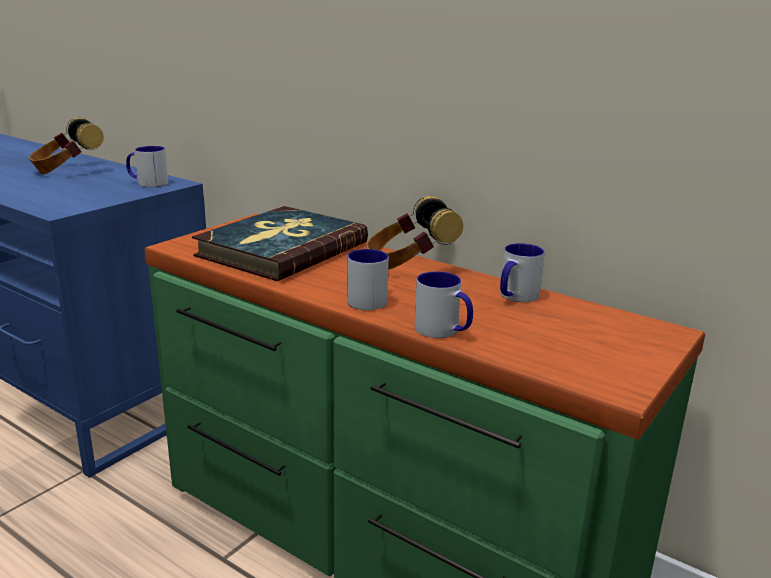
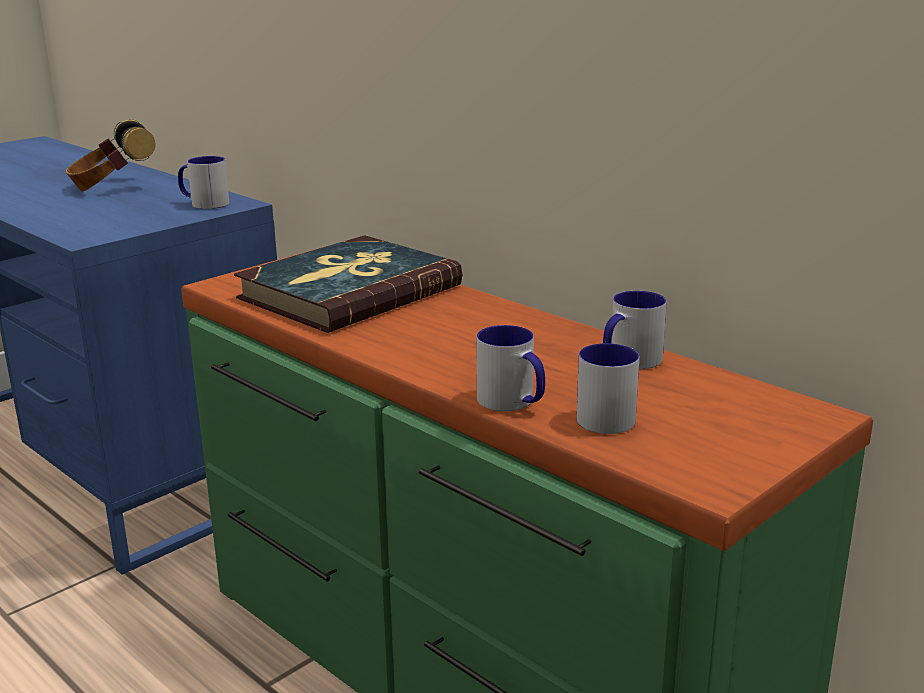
camera: 10 degrees right, 0 degrees up
mug [347,249,389,310] -> mug moved to [577,343,639,434]
headphones [366,196,463,270] -> none

